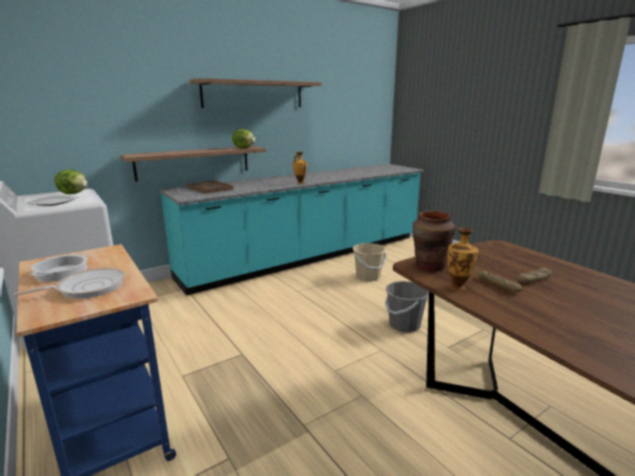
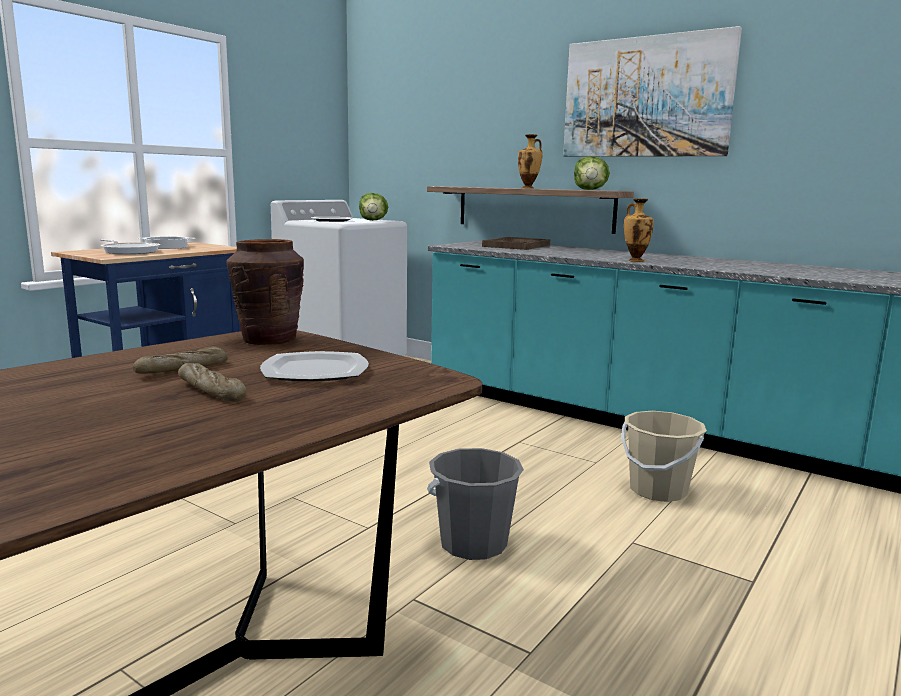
camera: 70 degrees right, 5 degrees down
shelf [189,78,321,108] -> picture [563,26,742,157]
vase [447,227,478,291] -> vase moved to [518,134,543,189]
none -> plate [260,351,369,381]

